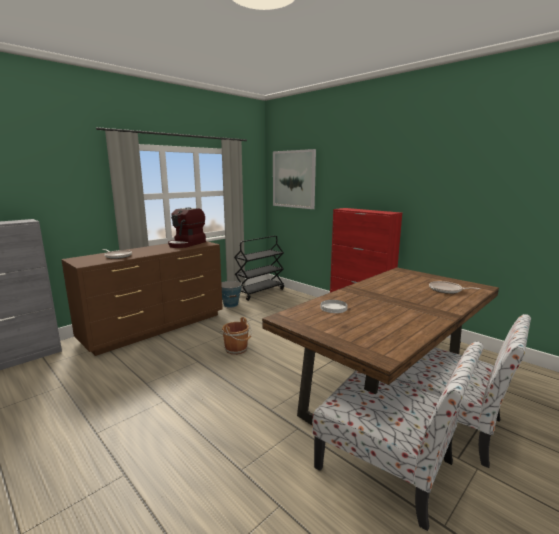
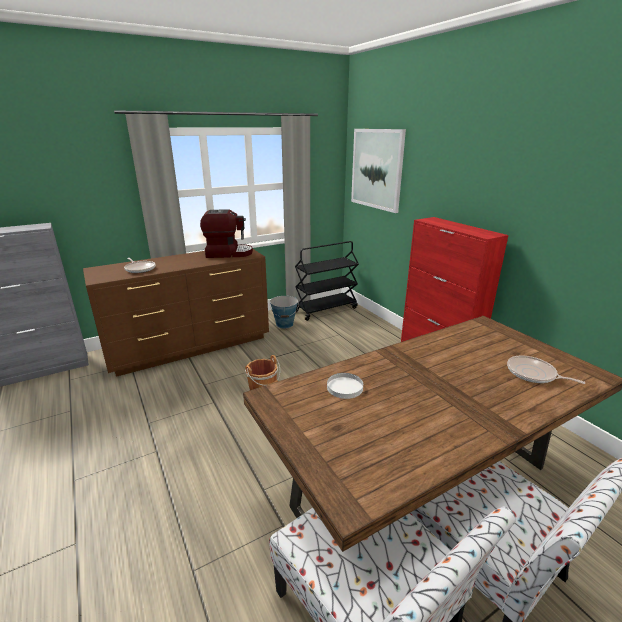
camera: 15 degrees right, 10 degrees up
coffee machine [168,207,206,248] -> coffee machine turned 135 degrees counterclockwise [200,209,253,258]

